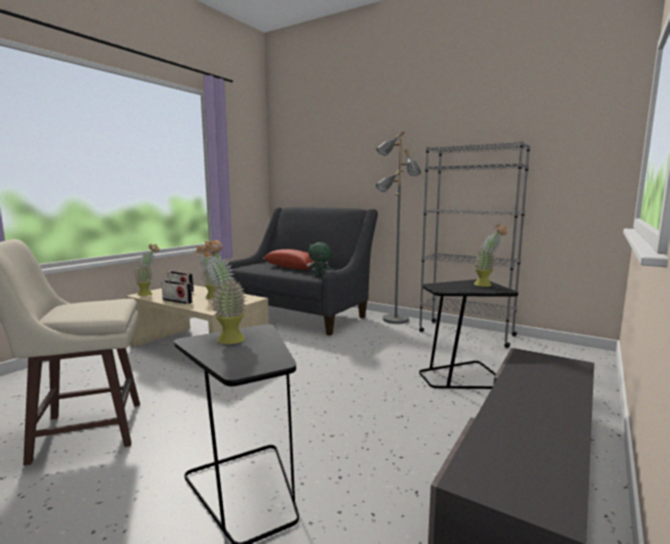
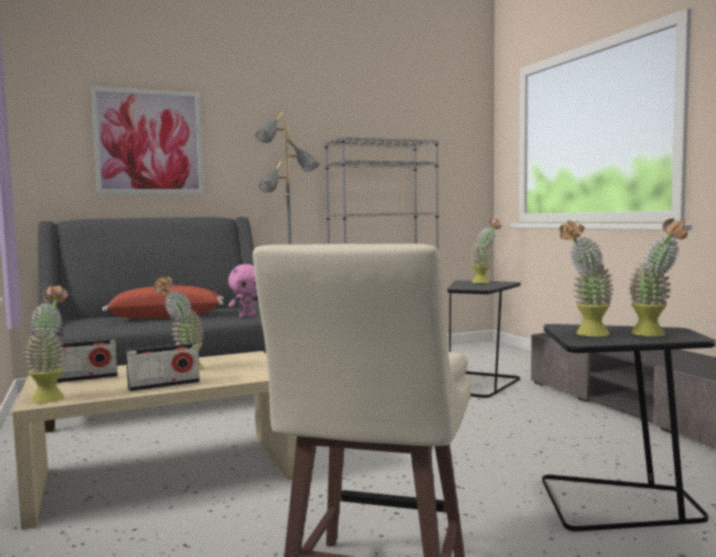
camera: 55 degrees left, 5 degrees down
green plush toy [309,242,331,277] -> pink plush toy [228,264,259,317]
none -> picture [91,87,204,194]
none -> potted plant [628,218,688,336]

